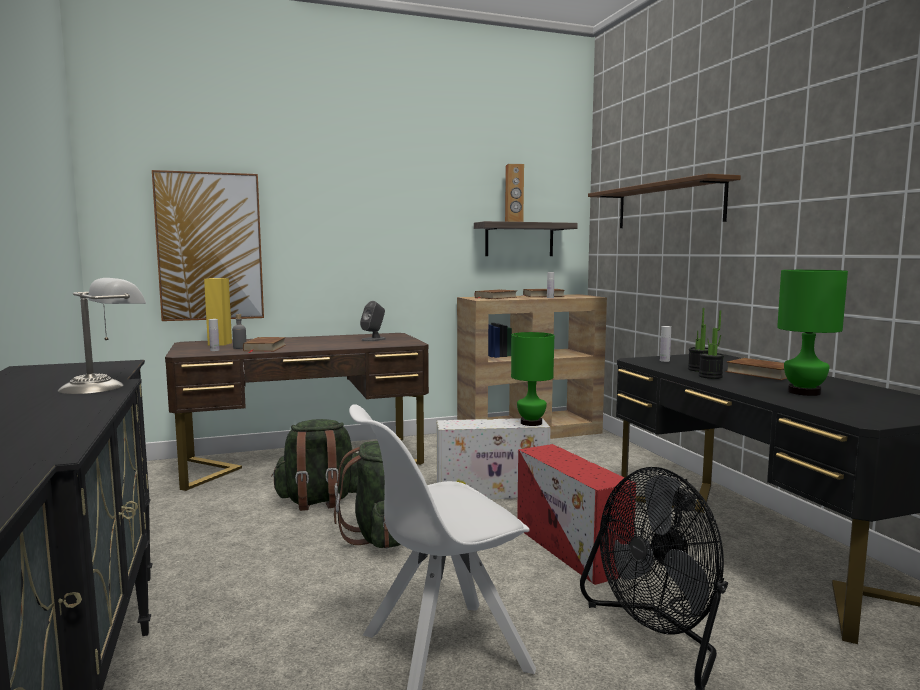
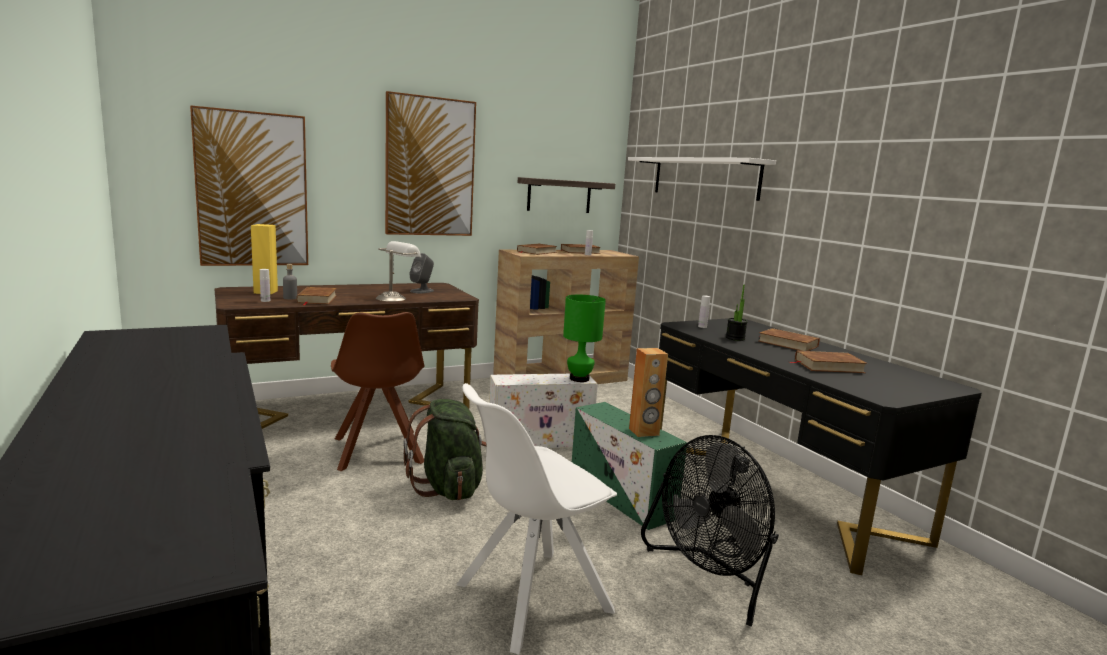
camera: 10 degrees left, 5 degrees up
white table lamp [58,278,146,394] -> white table lamp moved to [376,241,421,301]
green backpack [271,419,358,511] -> brown chair [331,312,425,471]
brown speaker [505,164,524,222] -> brown speaker moved to [629,348,668,437]
red storage box [517,444,636,585] -> green storage box [572,402,687,530]
brown shelf [588,174,741,228] -> white shelf [628,157,776,201]
potted plant [699,310,724,379] -> none
green table lamp [777,270,848,396] -> brown book [789,351,868,373]
none -> picture [385,91,476,236]

